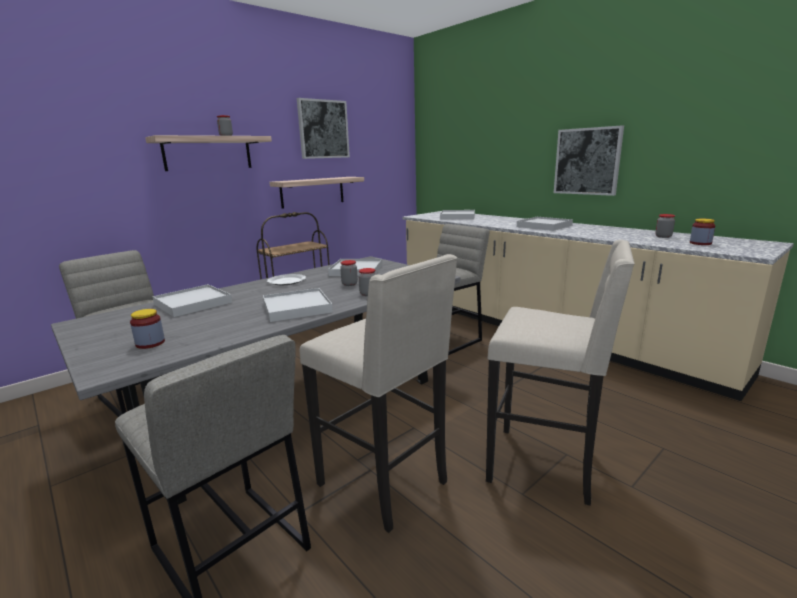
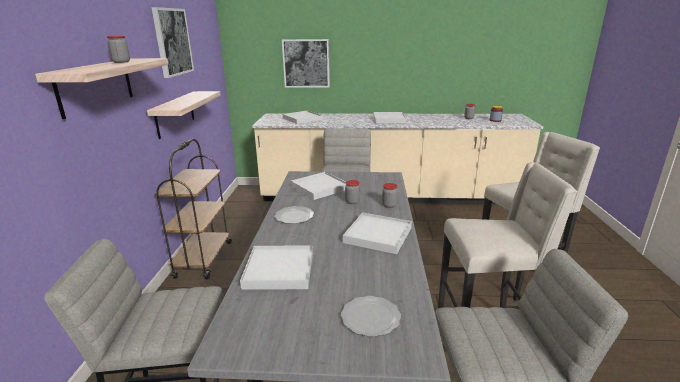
camera: 45 degrees left, 5 degrees up
jar [130,309,165,349] -> plate [341,296,401,337]
picture [554,125,624,196] -> picture moved to [282,39,330,88]

